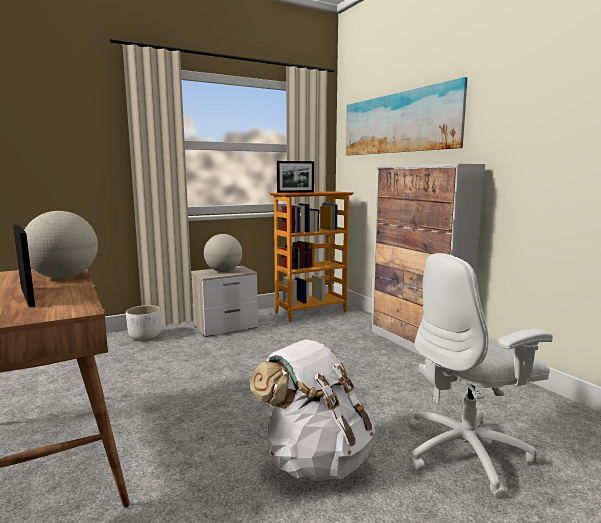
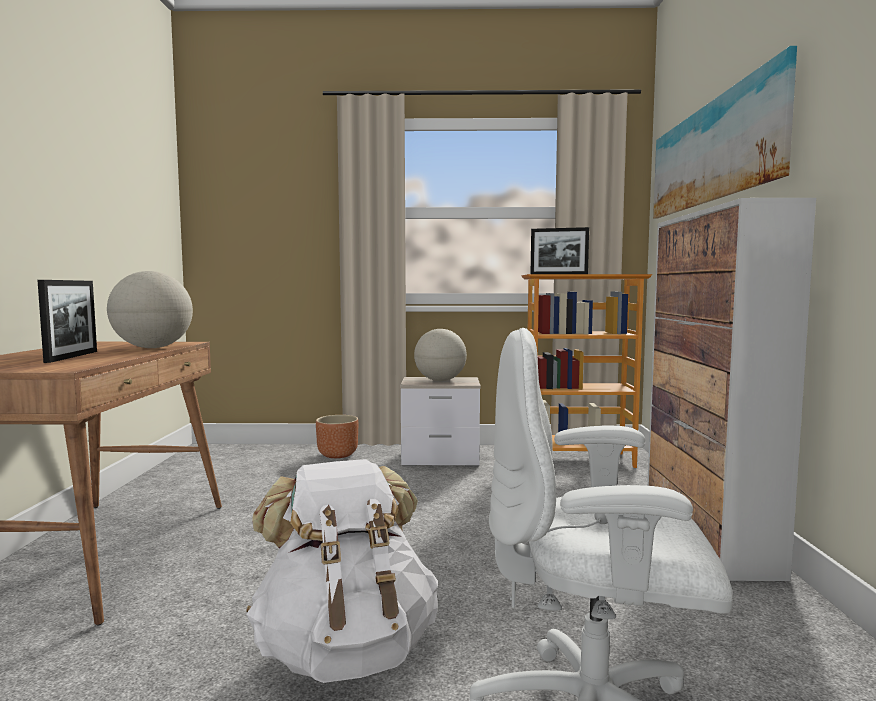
camera: 30 degrees right, 5 degrees down
white planter [126,305,161,341] -> brown planter [316,415,358,458]

